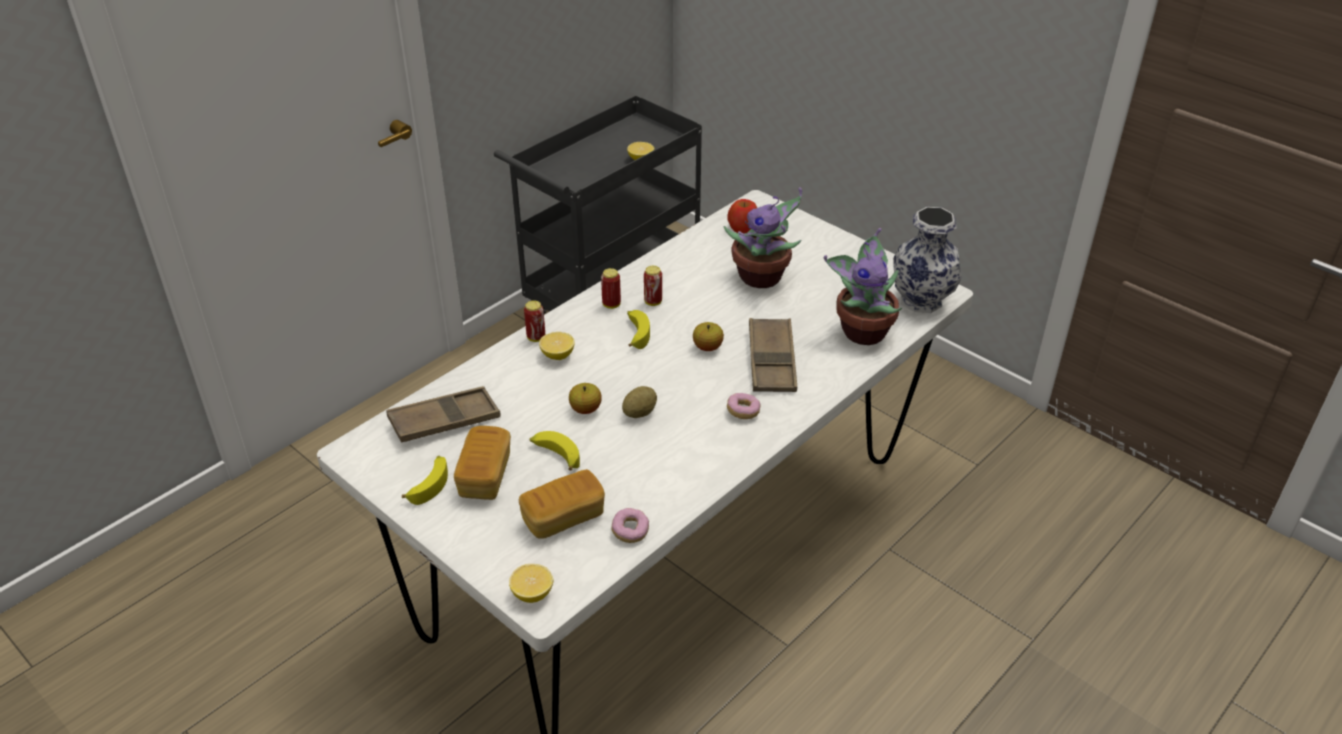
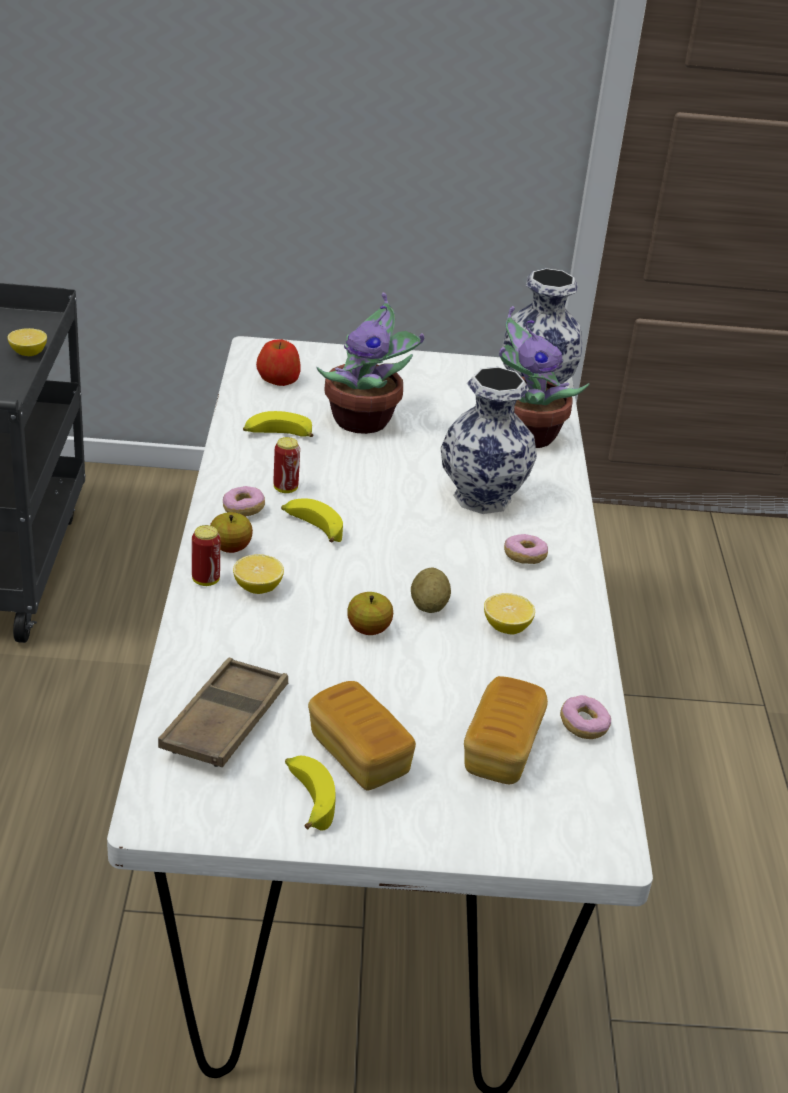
camera: 45 degrees left, 5 degrees down
lemon [509,564,553,603] -> lemon moved to [484,593,535,635]
banana [530,431,580,471] -> banana moved to [243,411,313,437]
can [601,268,621,309] -> donut [223,486,265,516]
apple [693,322,724,351] -> apple moved to [210,512,253,553]
brown tray [749,318,797,392] -> vase [441,367,537,514]

